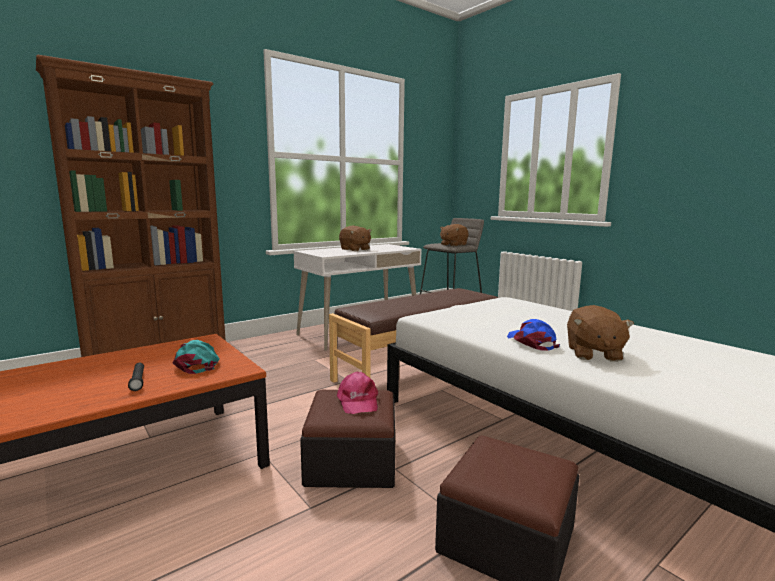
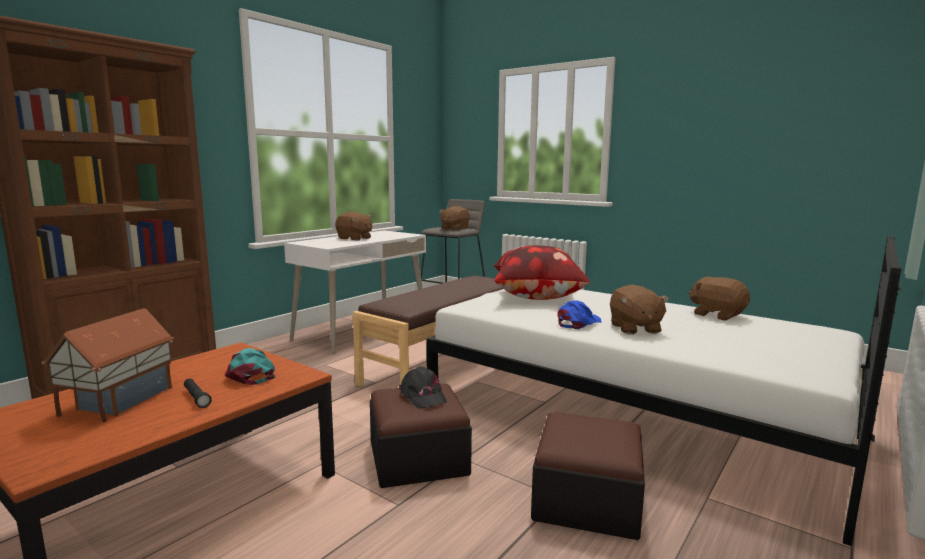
camera: 15 degrees left, 0 degrees up
pink cap [337,372,378,414] -> black cap [399,367,447,408]
blue cap [507,319,560,351] -> blue cap turned 75 degrees clockwise [557,300,601,329]
none -> toy house [42,308,174,422]
none -> pillow [494,245,590,300]
none -> brown plush toy [689,277,750,321]

